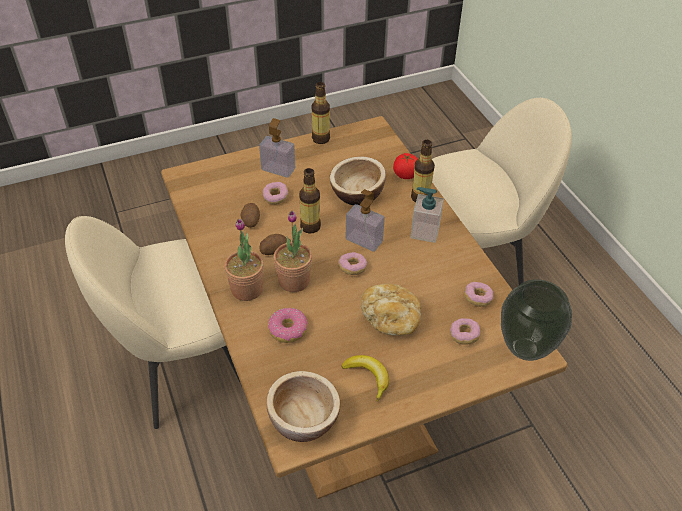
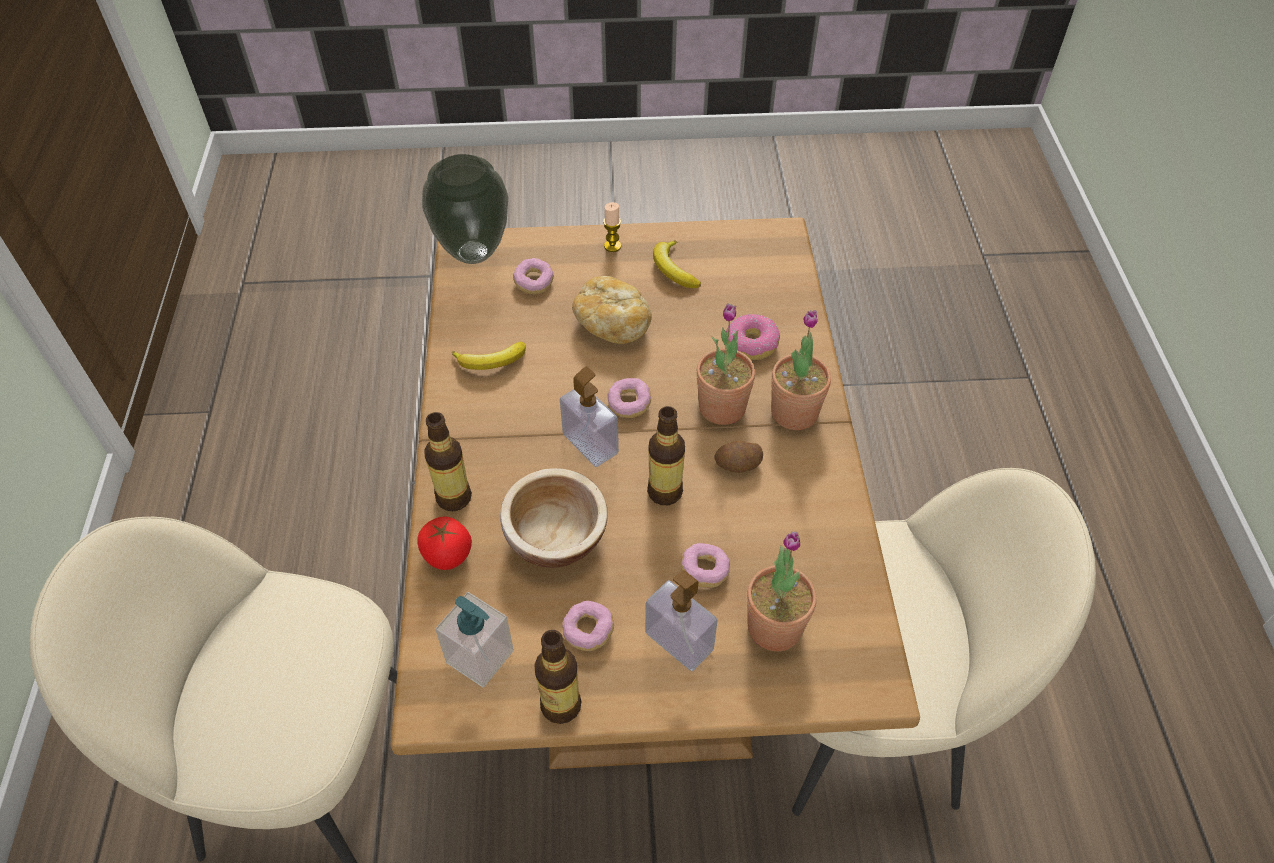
camera: 160 degrees left, 5 degrees up
potato [240,203,260,228] -> none
bowl [266,371,340,442] -> none
soap dispenser [411,187,444,243] -> soap dispenser moved to [435,592,514,688]
donut [464,282,494,307] -> donut moved to [562,601,614,651]
none -> banana [452,342,526,370]
none -> candle [603,202,621,252]
none -> potted plant [747,532,817,652]

